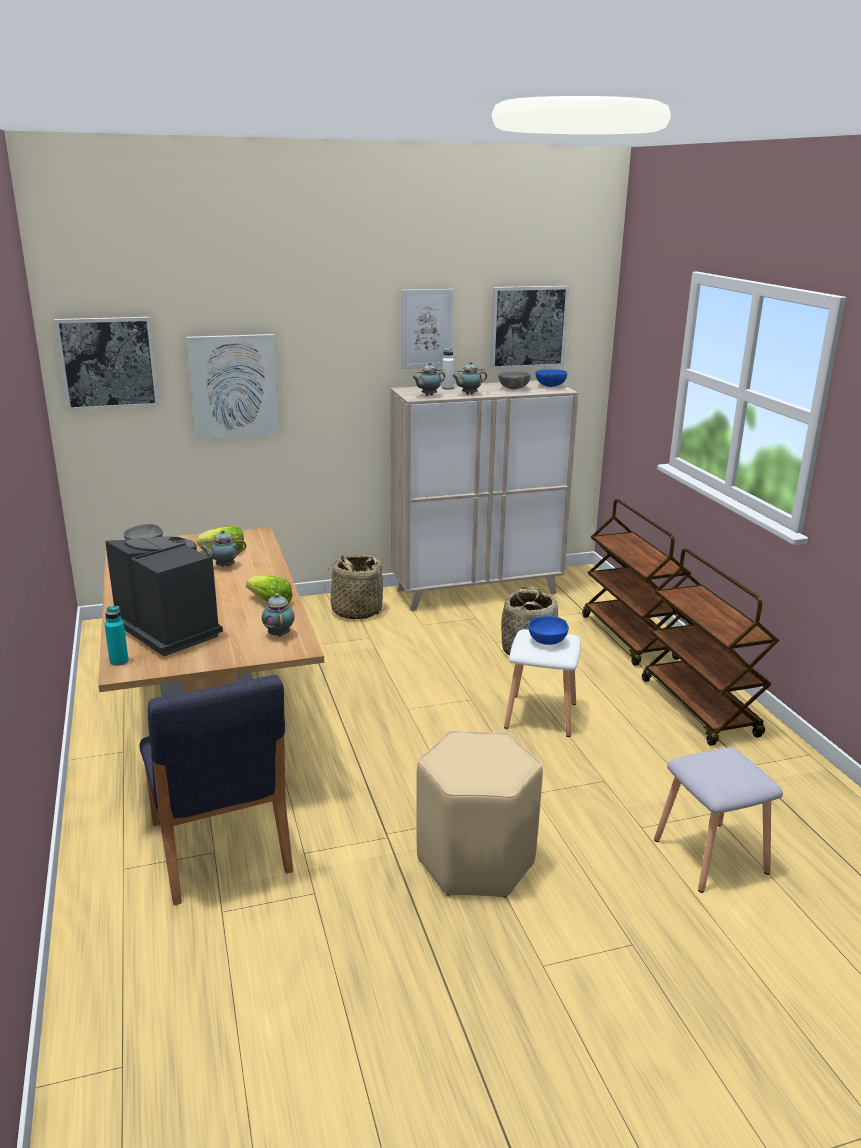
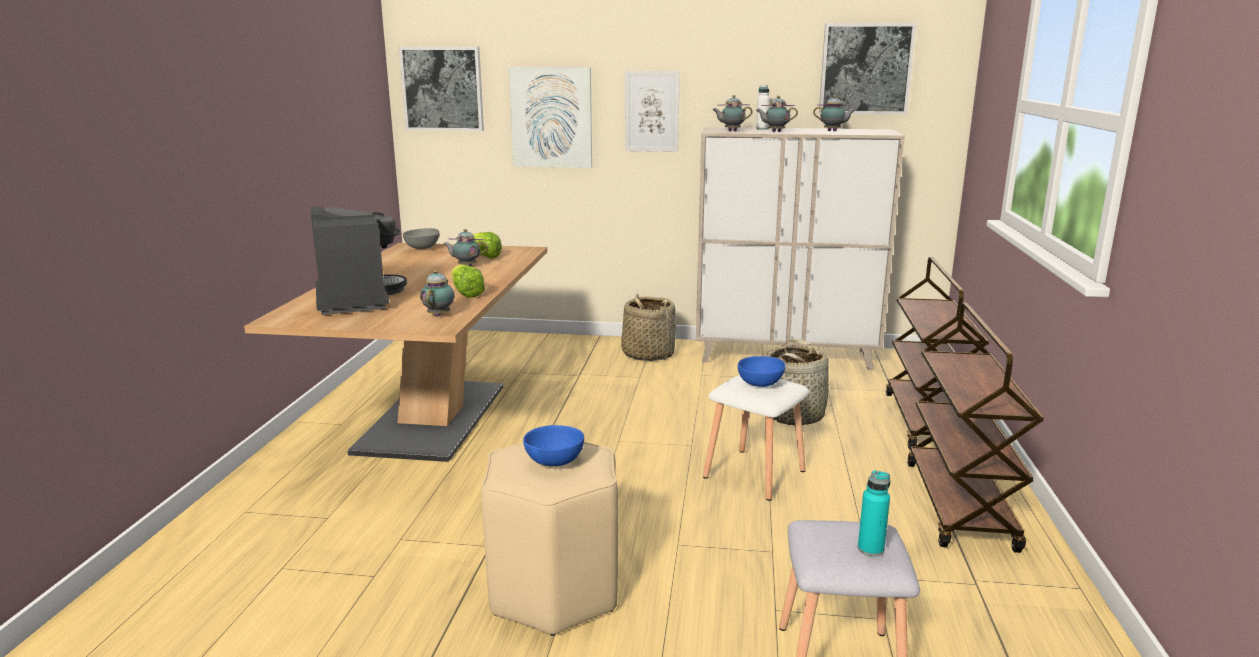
camera: 25 degrees right, 5 degrees down
turquoise bottle [104,606,129,666] -> turquoise bottle moved to [858,470,890,556]
blue chair [140,675,293,905] -> none
picture [401,289,454,369] -> picture moved to [625,71,680,152]
grey bowl [498,371,531,389] -> teapot [813,95,856,132]
blue bowl [536,369,567,387] -> blue bowl moved to [523,425,584,466]

